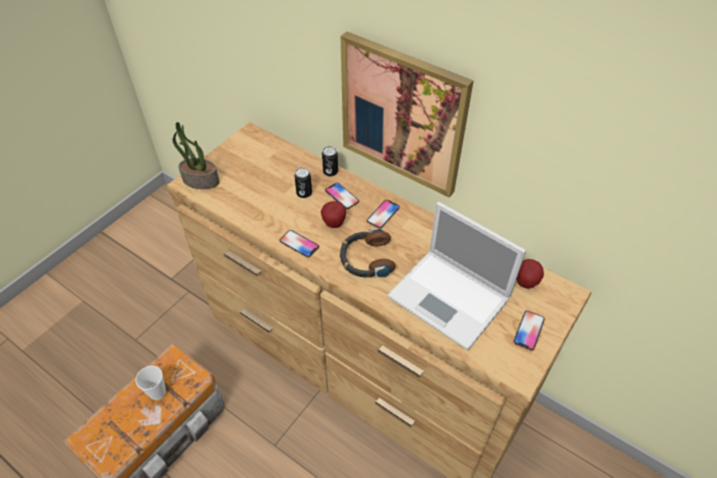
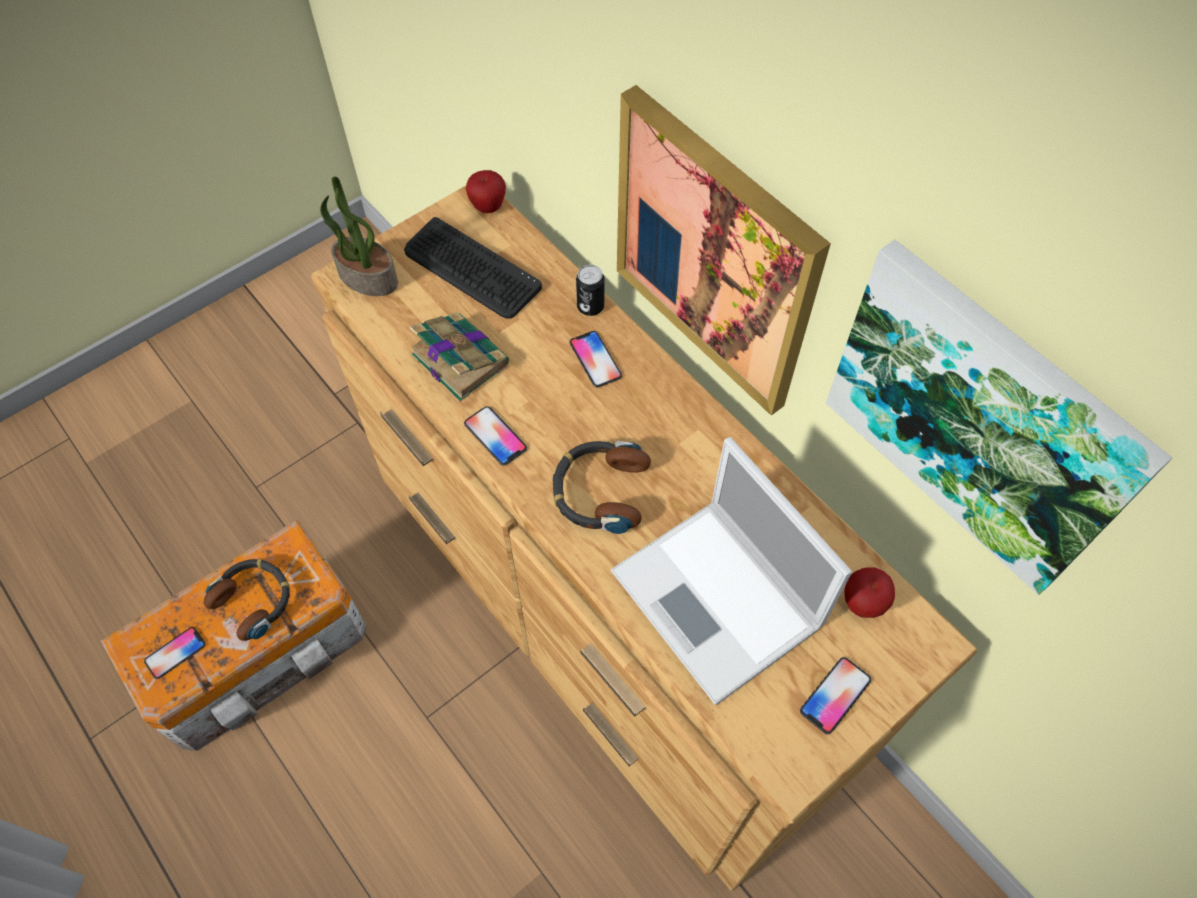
camera: 15 degrees right, 10 degrees up
cup [136,366,166,400] -> headphones [204,559,290,641]
can [294,168,312,198] -> none
apple [321,201,346,228] -> apple moved to [466,170,506,213]
phone [367,200,400,229] -> phone moved to [144,627,206,679]
none -> keyboard [404,217,542,319]
none -> book [410,312,509,402]
none -> picture [826,240,1172,595]

